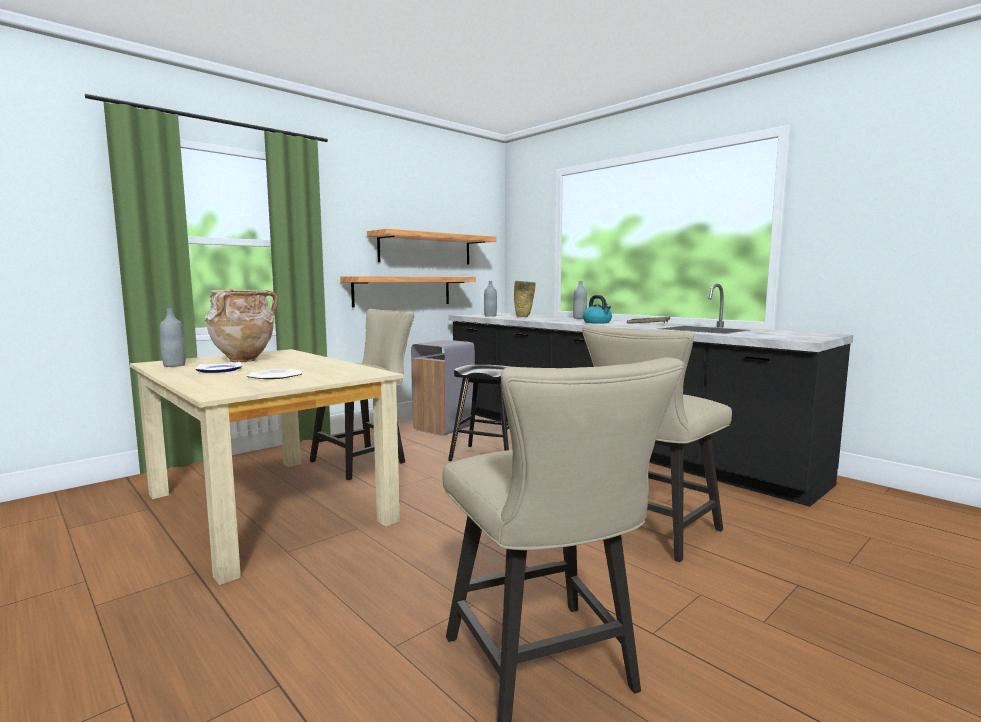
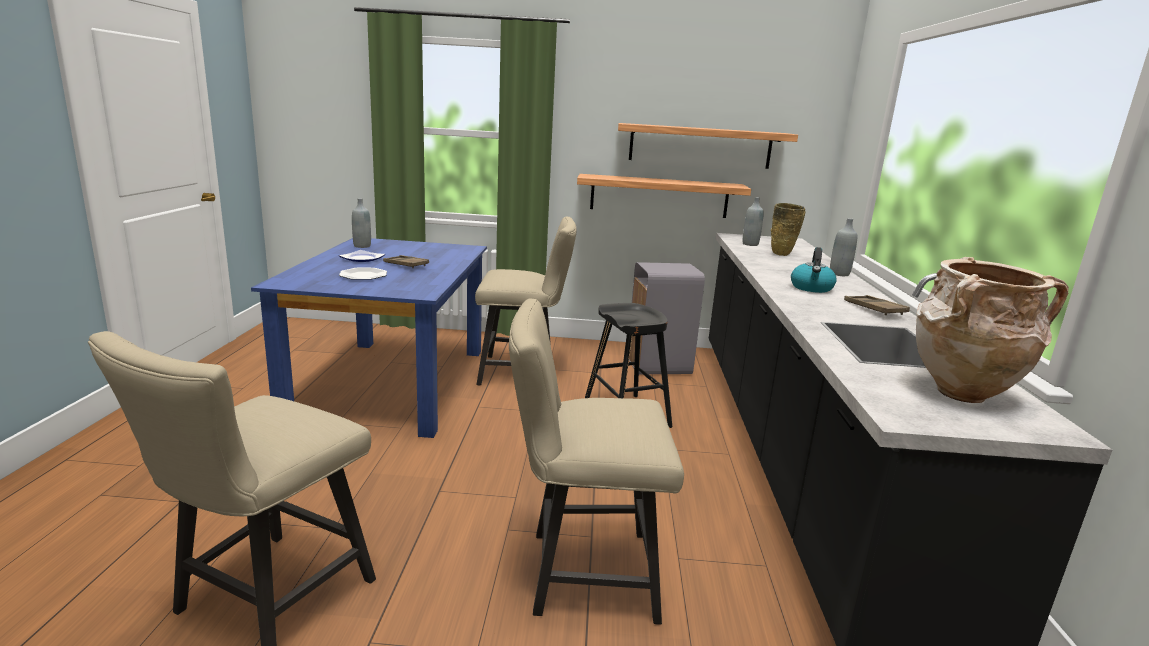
camera: 45 degrees right, 10 degrees up
beige dining table [130,349,404,585] -> blue dining table [251,238,487,438]
beige vase [205,288,277,362] -> beige vase moved to [916,257,1069,403]
none -> brown tray [383,255,429,268]

